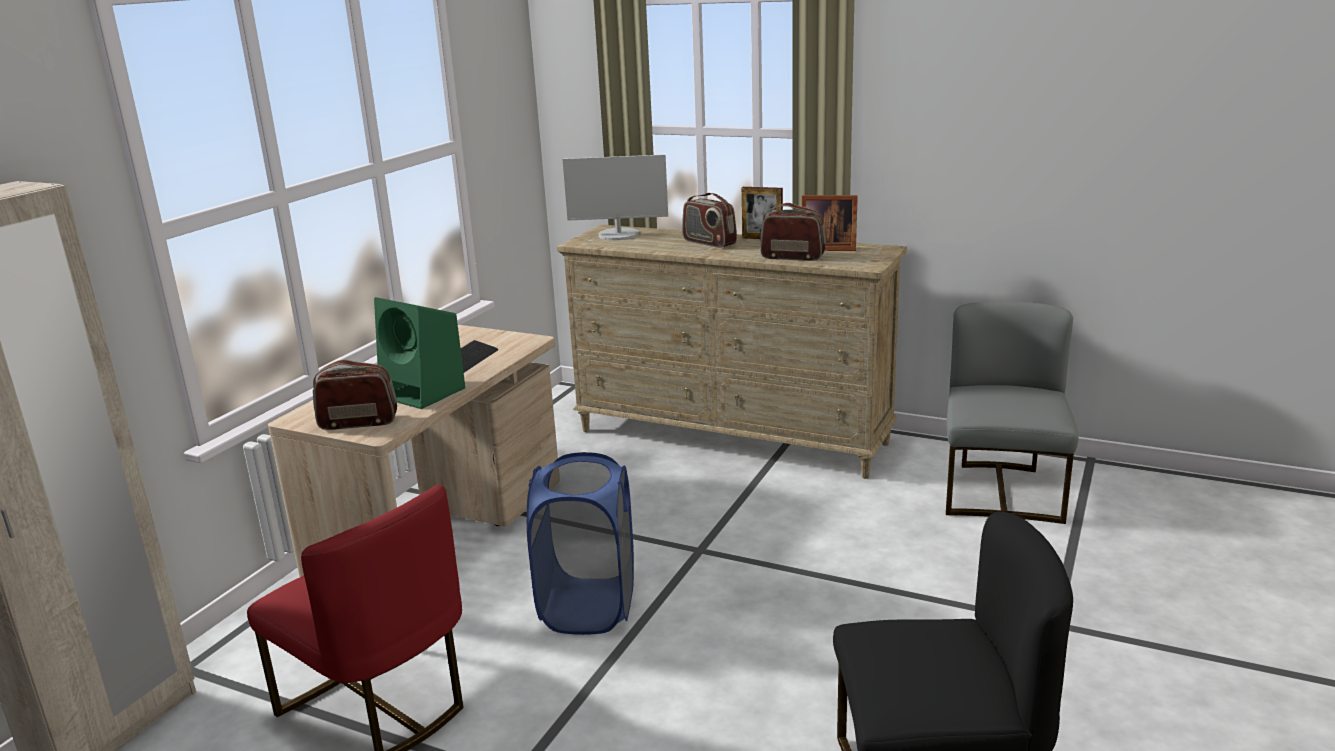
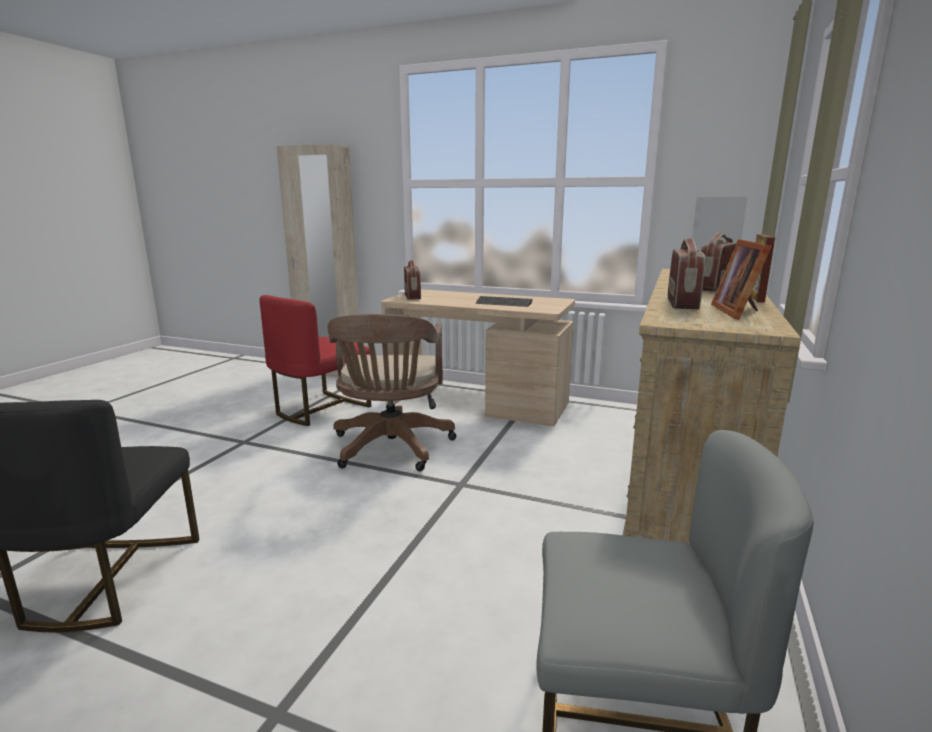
camera: 85 degrees right, 5 degrees down
green speaker [374,297,465,409] -> none
blue laundry basket [527,452,634,635] -> brown office chair [328,314,457,472]

